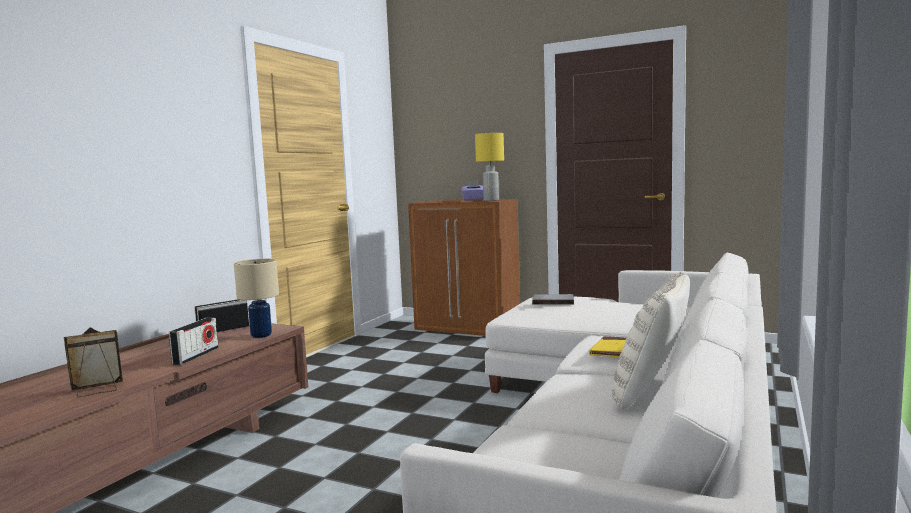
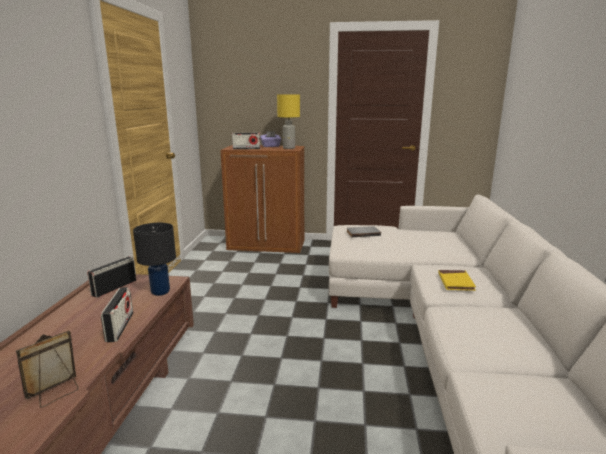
camera: 20 degrees left, 10 degrees up
beige table lamp [234,259,279,338] -> black table lamp [133,223,176,296]
beige pillow [612,272,690,410] -> none
none -> radio [232,133,260,149]

